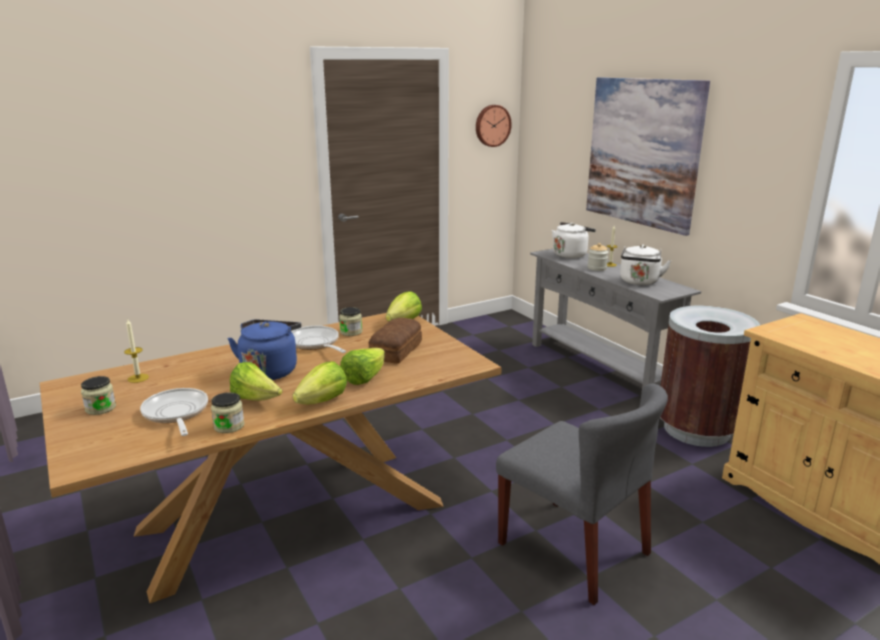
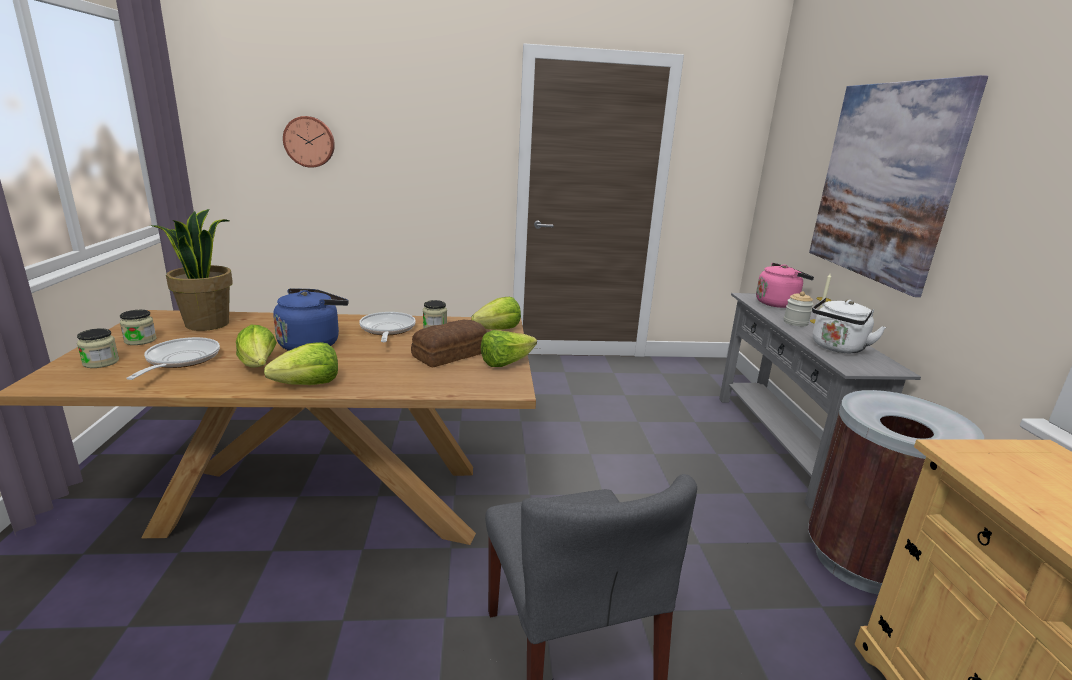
camera: 25 degrees right, 0 degrees up
candle [124,318,149,383] -> potted plant [150,209,233,331]
jar [211,392,245,433] -> jar moved to [77,328,119,368]
lettuce [340,348,385,385] -> lettuce moved to [481,330,537,367]
wall clock [476,105,512,147] -> wall clock moved to [283,116,335,168]
white kettle [552,222,596,258] -> pink kettle [756,263,814,308]

